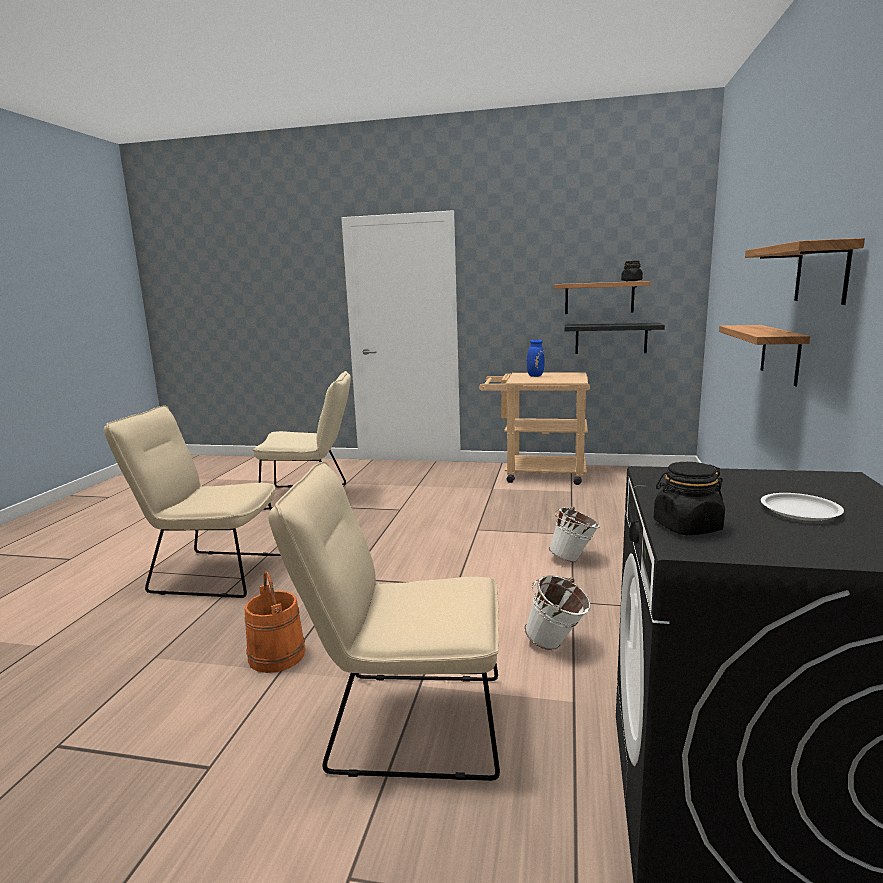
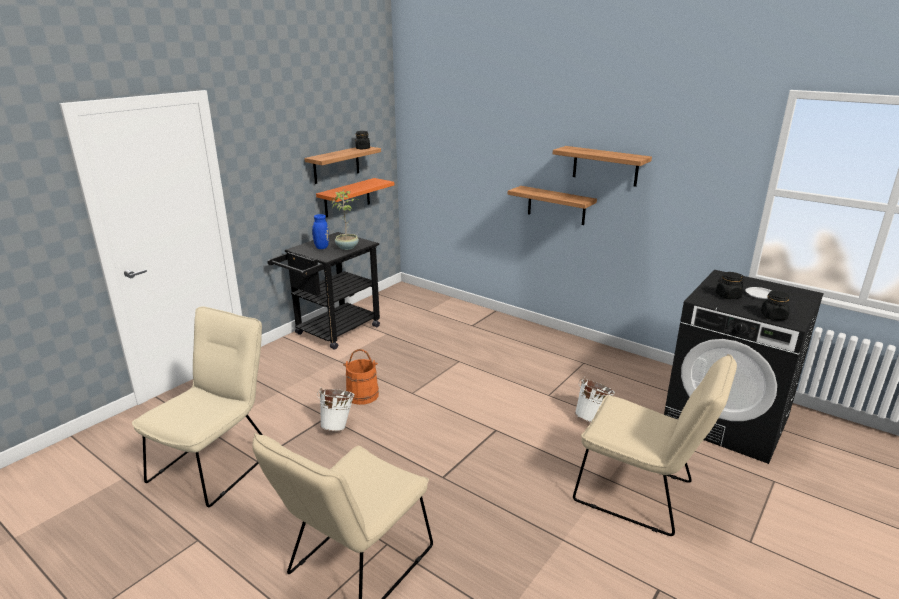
camera: 65 degrees left, 10 degrees up
orange bucket [244,571,305,673] -> orange bucket moved to [343,349,379,405]
beige chair [268,462,500,781] -> beige chair turned 90 degrees counterclockwise [573,354,737,536]
beige cart [479,372,590,485] -> black cart [267,232,380,350]
white bucket [549,507,600,562] -> white bucket moved to [317,388,355,431]
black shelf [565,323,665,354] -> orange shelf [316,178,394,218]
none -> potted plant [331,189,359,250]
none -> black jar [716,272,744,299]

